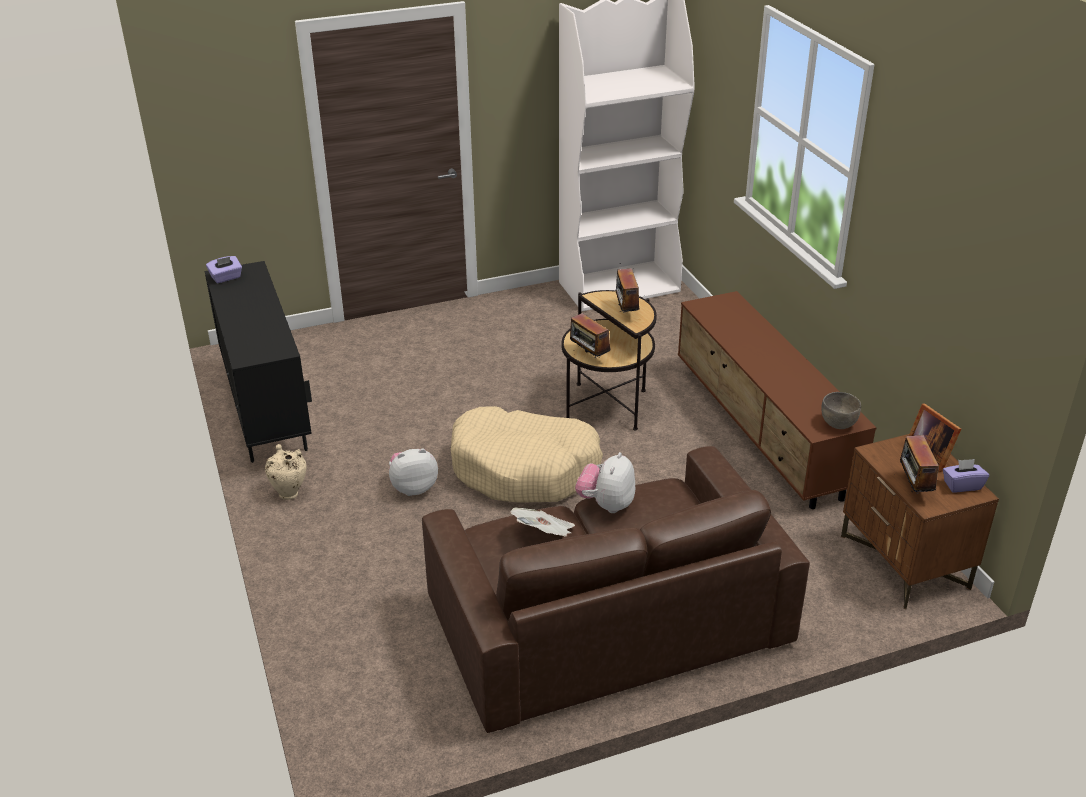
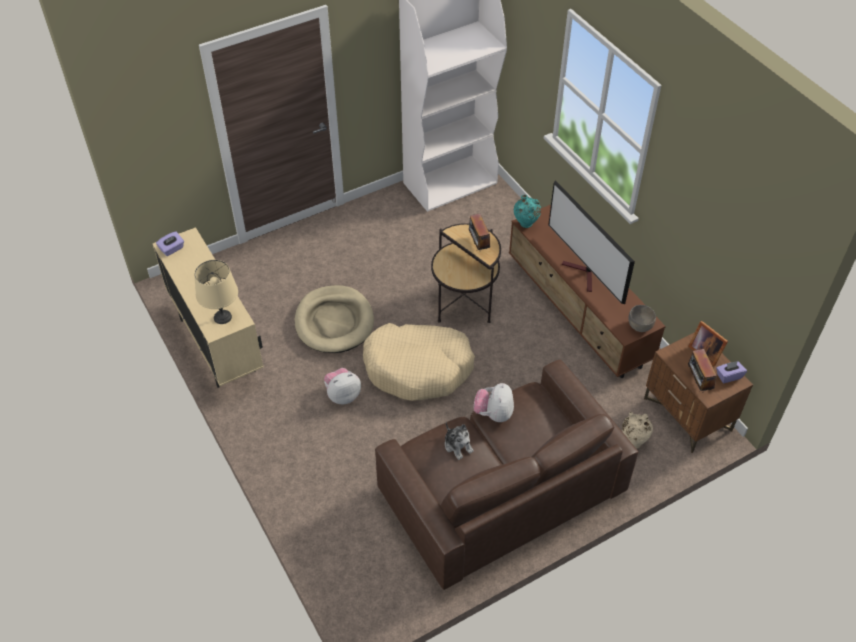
camera: 10 degrees left, 15 degrees up
black cabinet [205,261,312,463] -> beige cabinet [153,227,263,388]
beige vase [265,444,307,500] -> beige vase moved to [622,412,653,449]
newspaper [511,508,575,537] -> plush toy [445,422,474,460]
radio [570,313,611,357] -> none
none -> beige table lamp [194,260,238,324]
none -> beige dog bed [295,285,374,353]
none -> turquoise vase [514,195,541,228]
none -> television [548,180,635,304]

